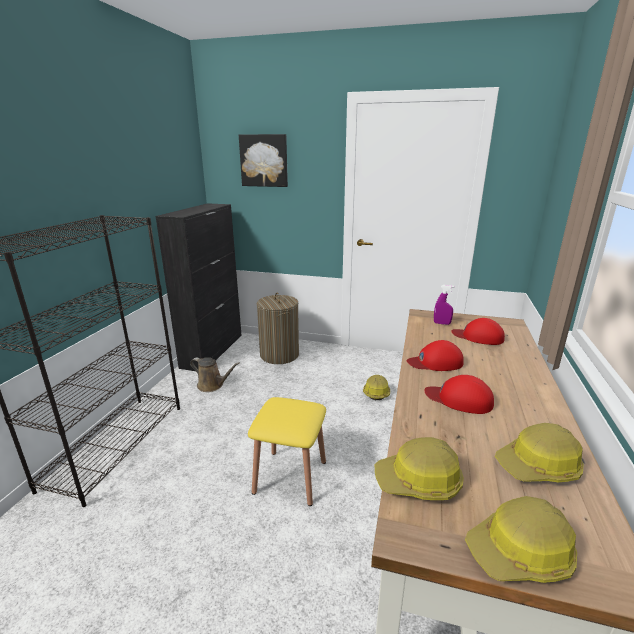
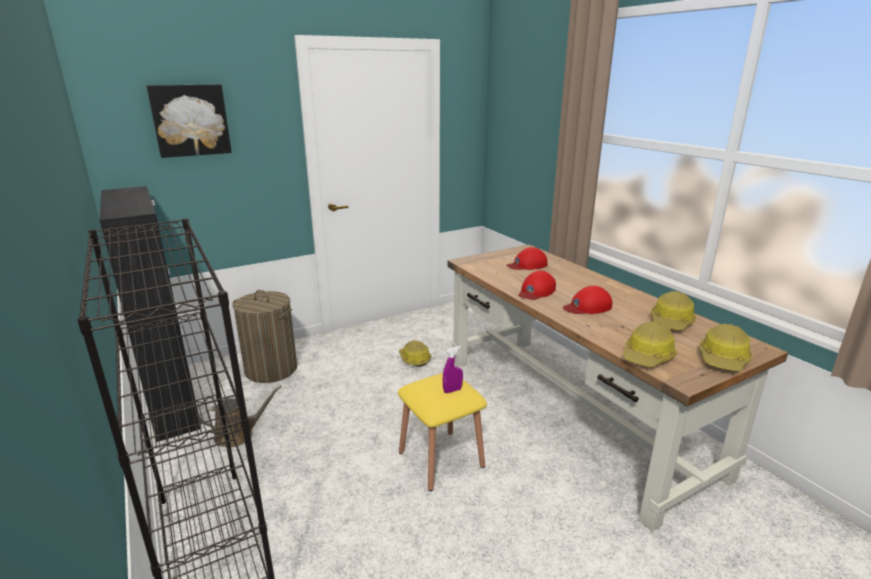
camera: 45 degrees left, 0 degrees up
purple spray bottle [434,285,454,325] -> purple spray bottle moved to [443,346,463,393]

